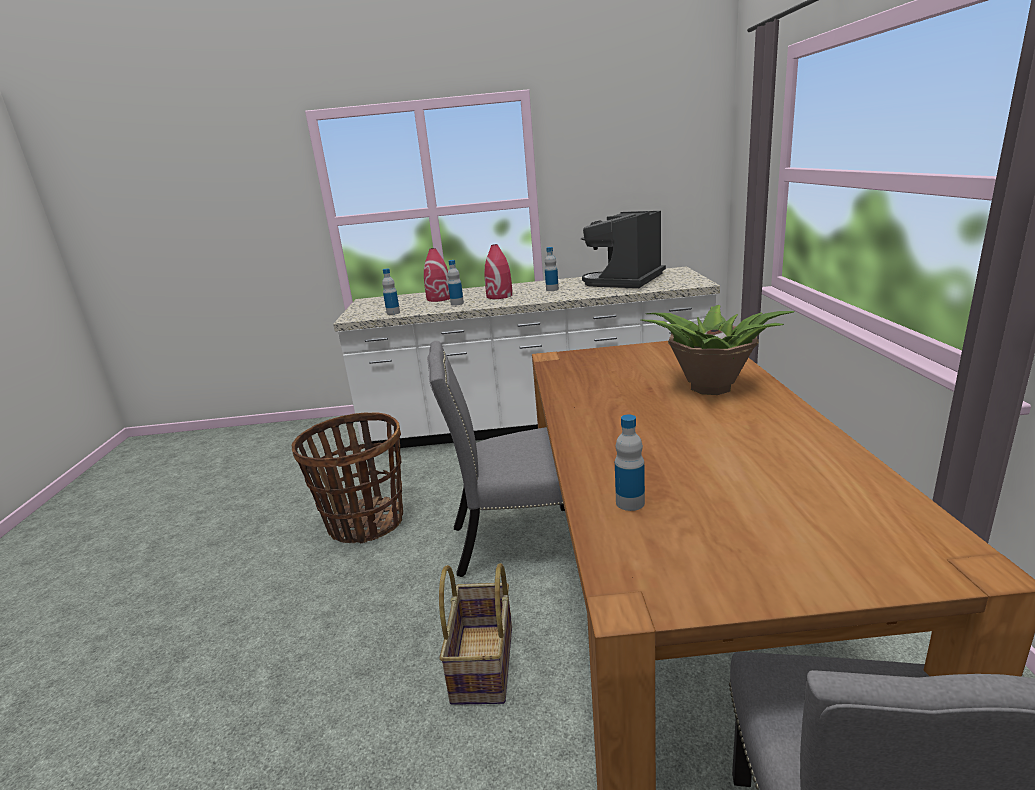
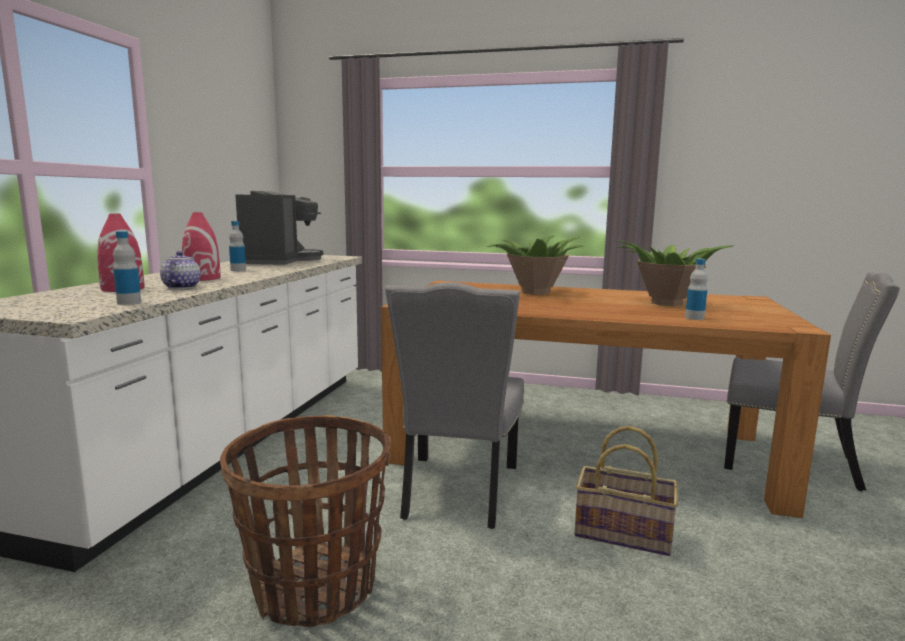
camera: 75 degrees left, 10 degrees down
bottle [448,260,464,306] -> teapot [160,251,201,289]
coffee machine [581,211,666,288] -> coffee machine turned 135 degrees counterclockwise [235,191,323,265]
none -> potted plant [616,241,734,306]

